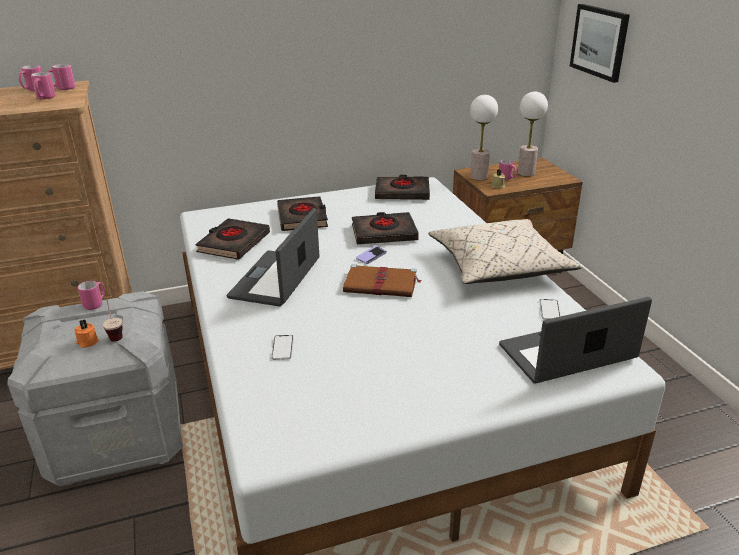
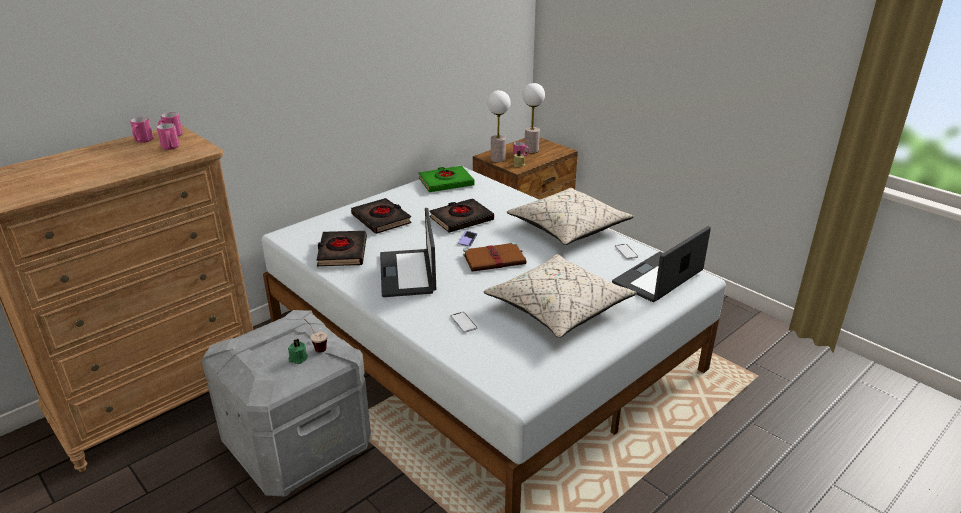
camera: 25 degrees left, 0 degrees up
orange candle [75,319,99,348] -> green candle [288,339,308,364]
pink mug [78,281,105,310] -> none
black book [375,175,430,200] -> green book [419,166,474,192]
picture [570,4,630,83] -> none
none -> beige pillow [483,254,637,338]

